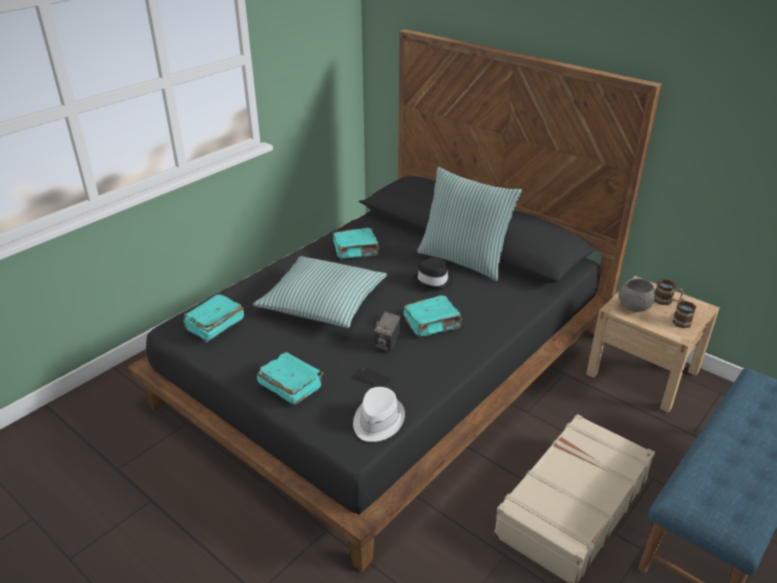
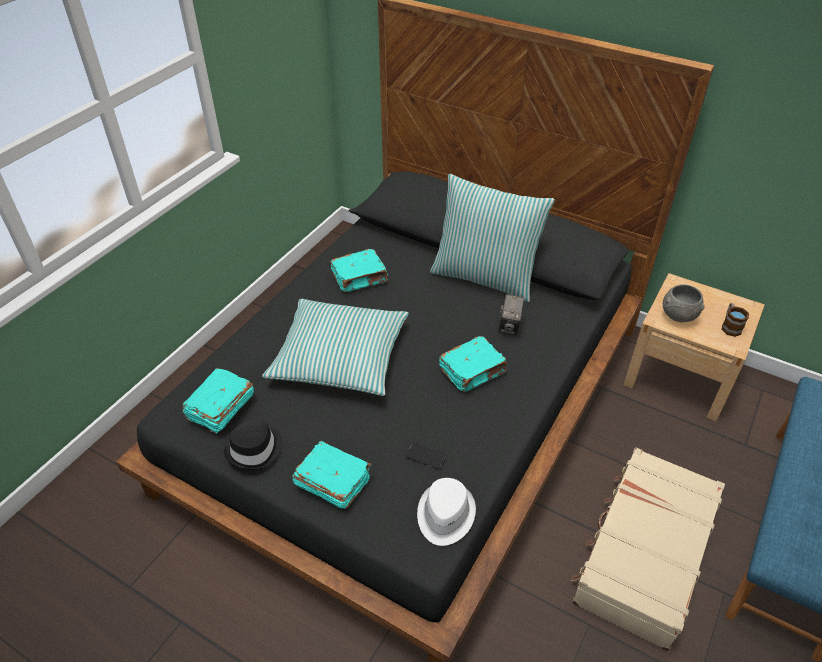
camera: 10 degrees left, 10 degrees up
camera [374,312,401,352] -> camera moved to [498,294,524,335]
black hat [413,258,454,289] -> black hat moved to [224,419,282,470]
mug [655,279,684,305] -> none

